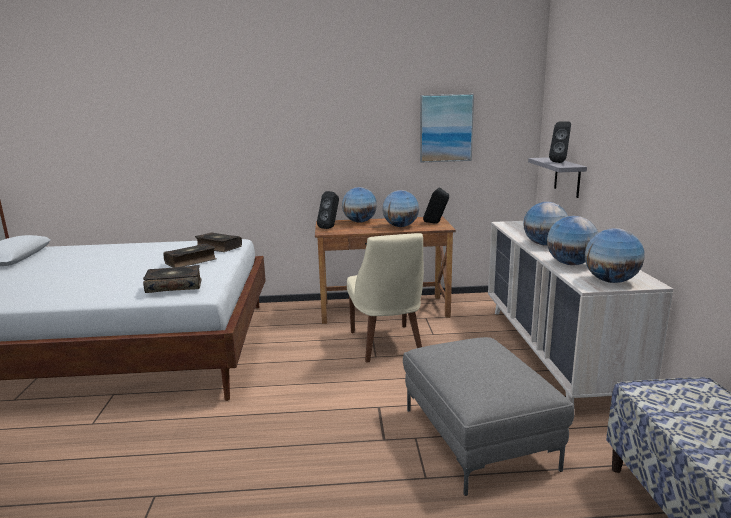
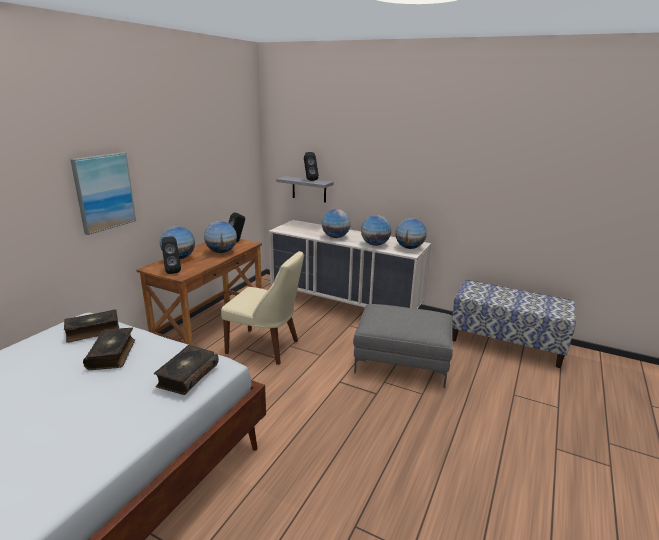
camera: 60 degrees left, 5 degrees up
picture [420,94,474,162] -> picture moved to [70,152,136,235]

